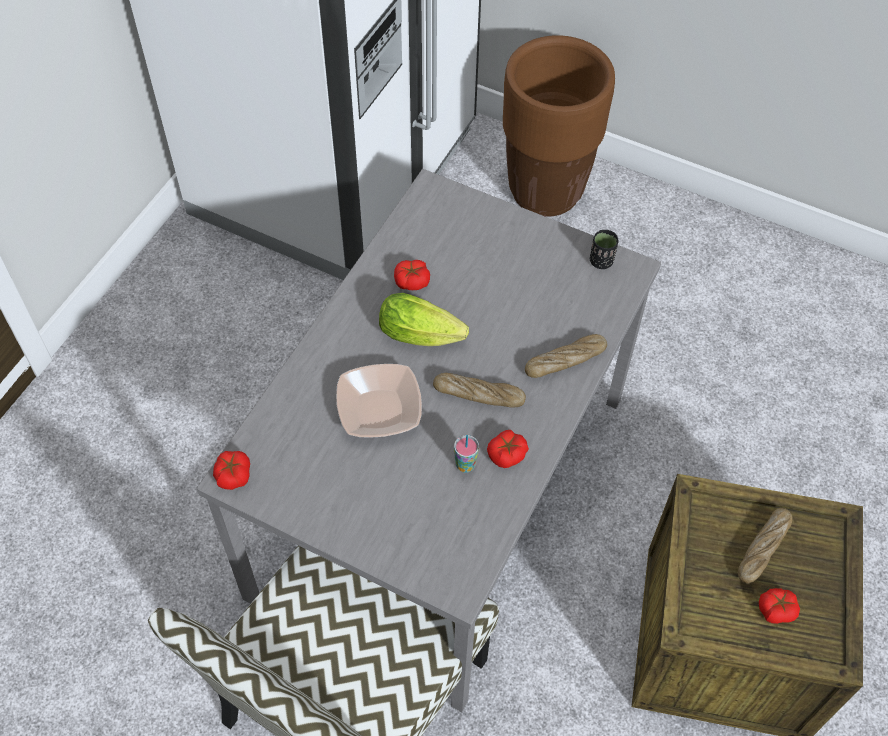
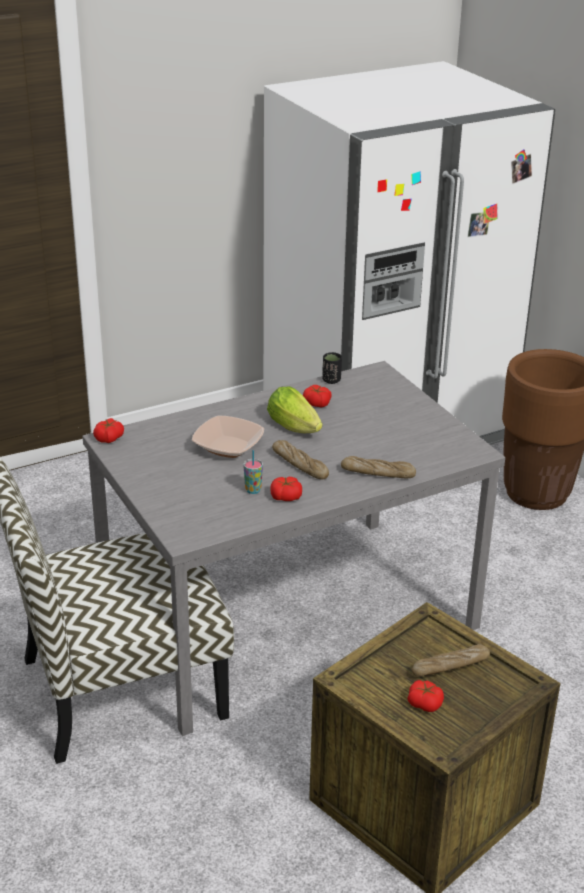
camera: 35 degrees right, 25 degrees down
black cup [590,230,619,269] -> black cup moved to [322,352,342,384]

